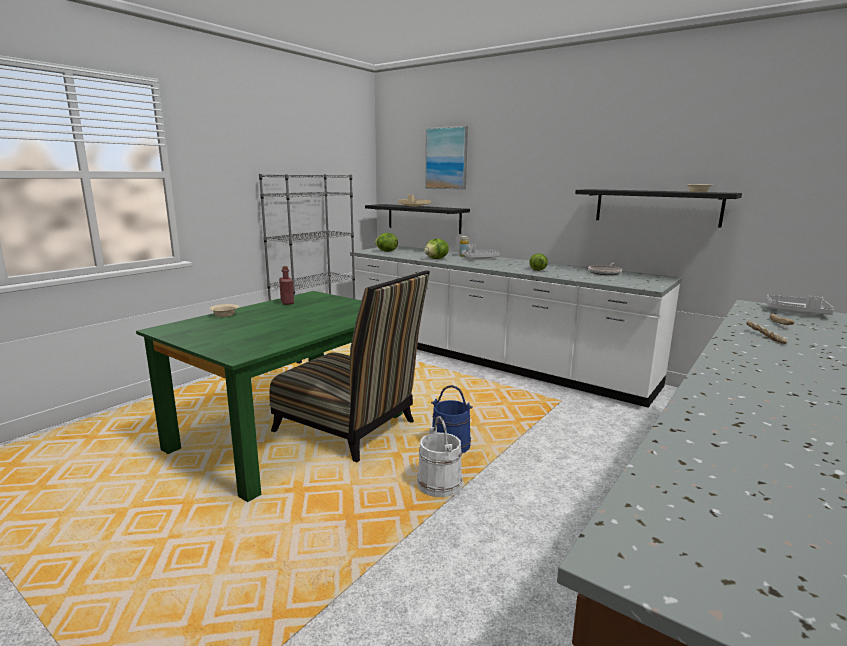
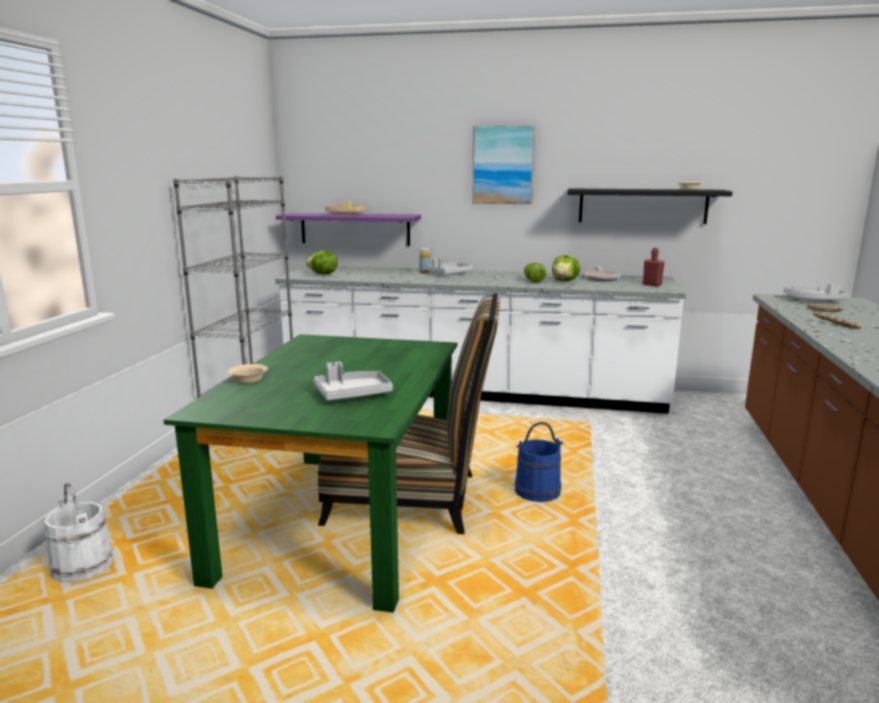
camera: 25 degrees left, 0 degrees up
red bottle [279,266,294,305] -> red bottle moved to [643,248,664,286]
black shelf [365,204,470,234] -> purple shelf [276,213,421,246]
white bucket [417,416,463,497] -> white bucket moved to [44,483,113,583]
lettuce [424,239,449,259] -> lettuce moved to [552,255,580,281]
picture [425,126,468,190] -> picture moved to [472,125,535,204]
none -> grey tray [314,362,393,401]

